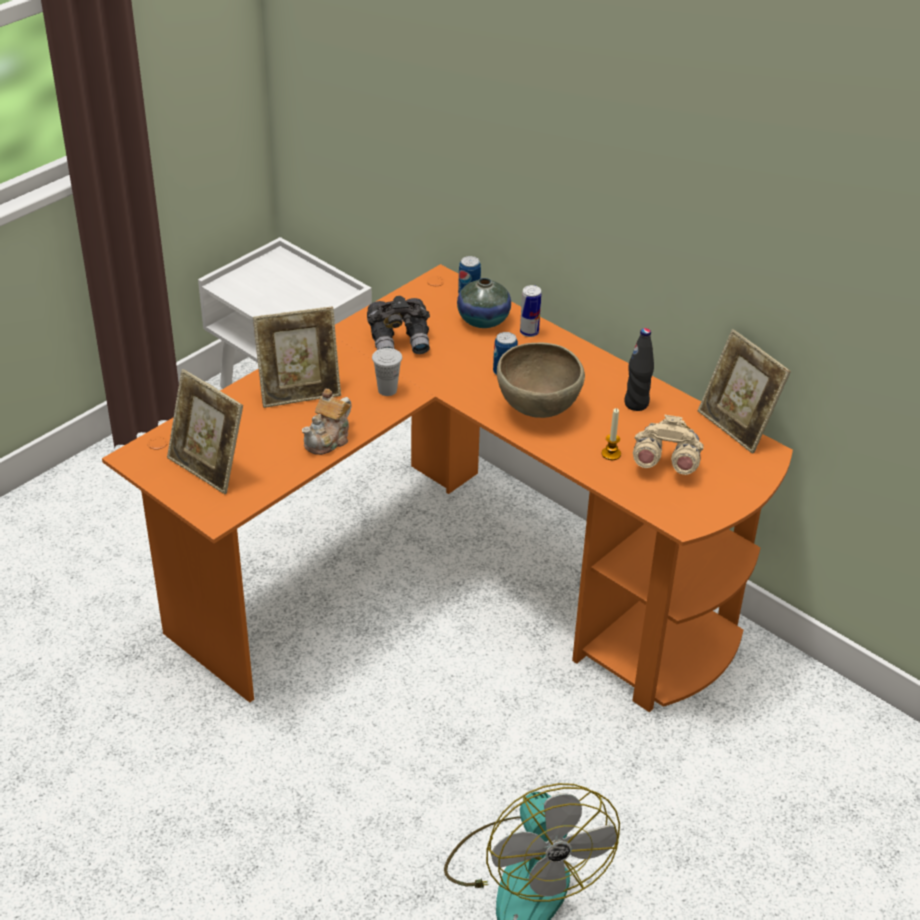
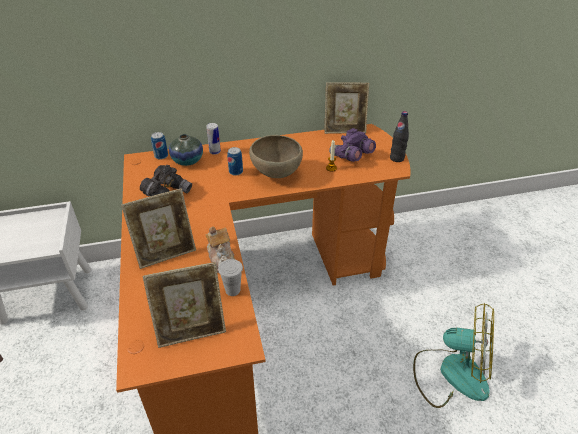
camera: 55 degrees left, 0 degrees up
picture frame [253,306,341,408] -> picture frame turned 45 degrees clockwise [121,188,196,269]
white cup [372,348,402,396] -> white cup moved to [218,259,243,296]
black bottle [624,328,654,411] -> black bottle moved to [390,111,409,162]
beige binoculars [633,414,704,475] -> purple binoculars [329,128,376,162]

